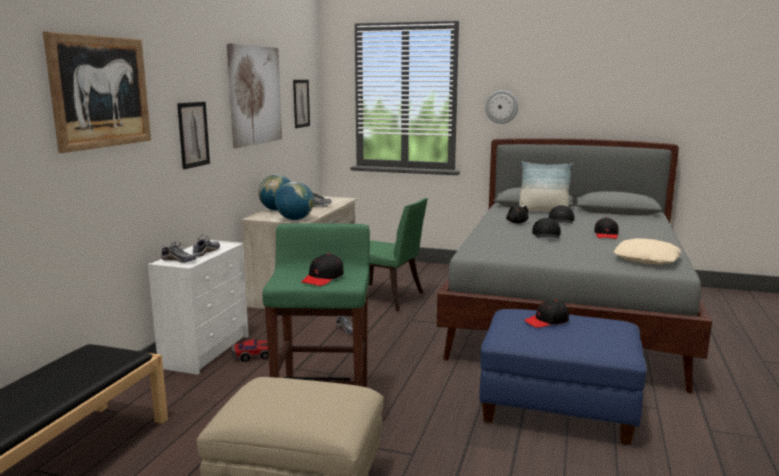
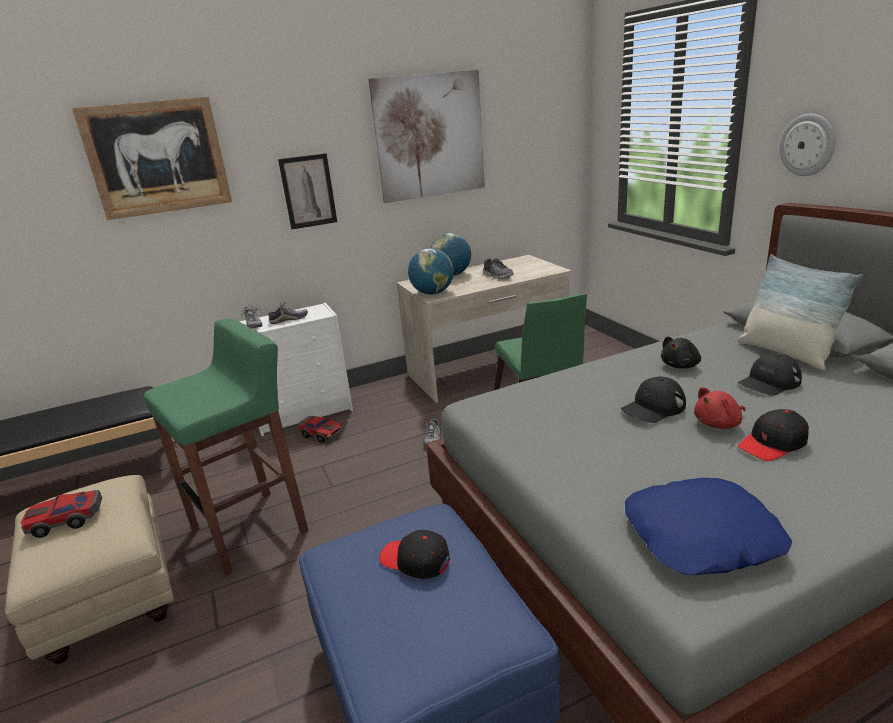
camera: 50 degrees right, 10 degrees up
picture [293,80,310,128] -> none
black cap [301,253,344,286] -> none
beige pillow [614,238,681,265] -> blue pillow [625,478,792,575]
none -> toy car [21,490,102,538]
none -> red plush toy [694,387,746,429]

